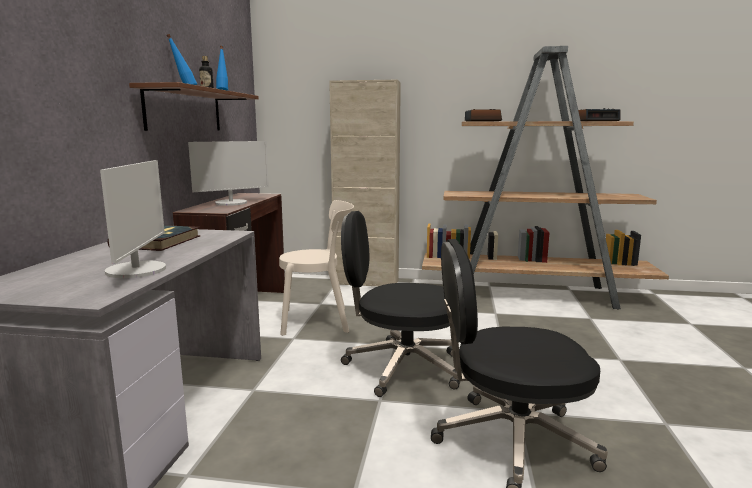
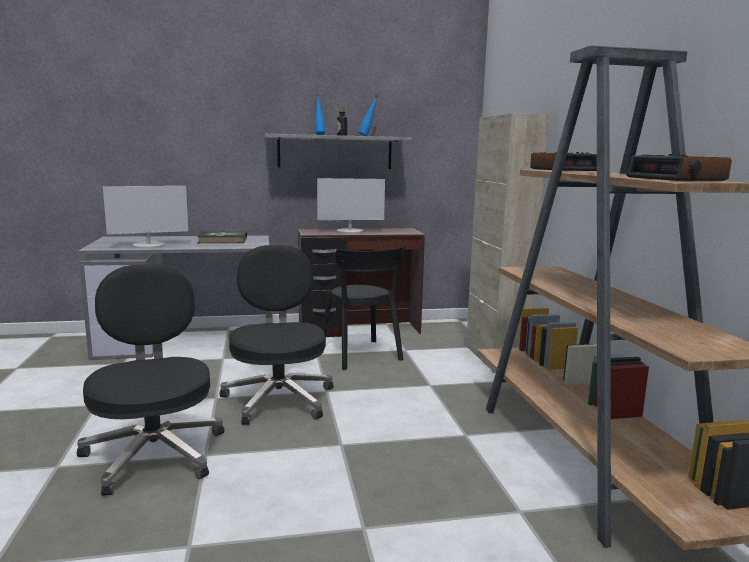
camera: 70 degrees right, 0 degrees up
brown shelf [129,82,259,131] -> grey shelf [265,134,411,169]
monitor [188,141,269,206] -> monitor turned 45 degrees counterclockwise [317,178,385,234]
beige chair [279,200,354,336] -> black chair [322,246,406,370]

